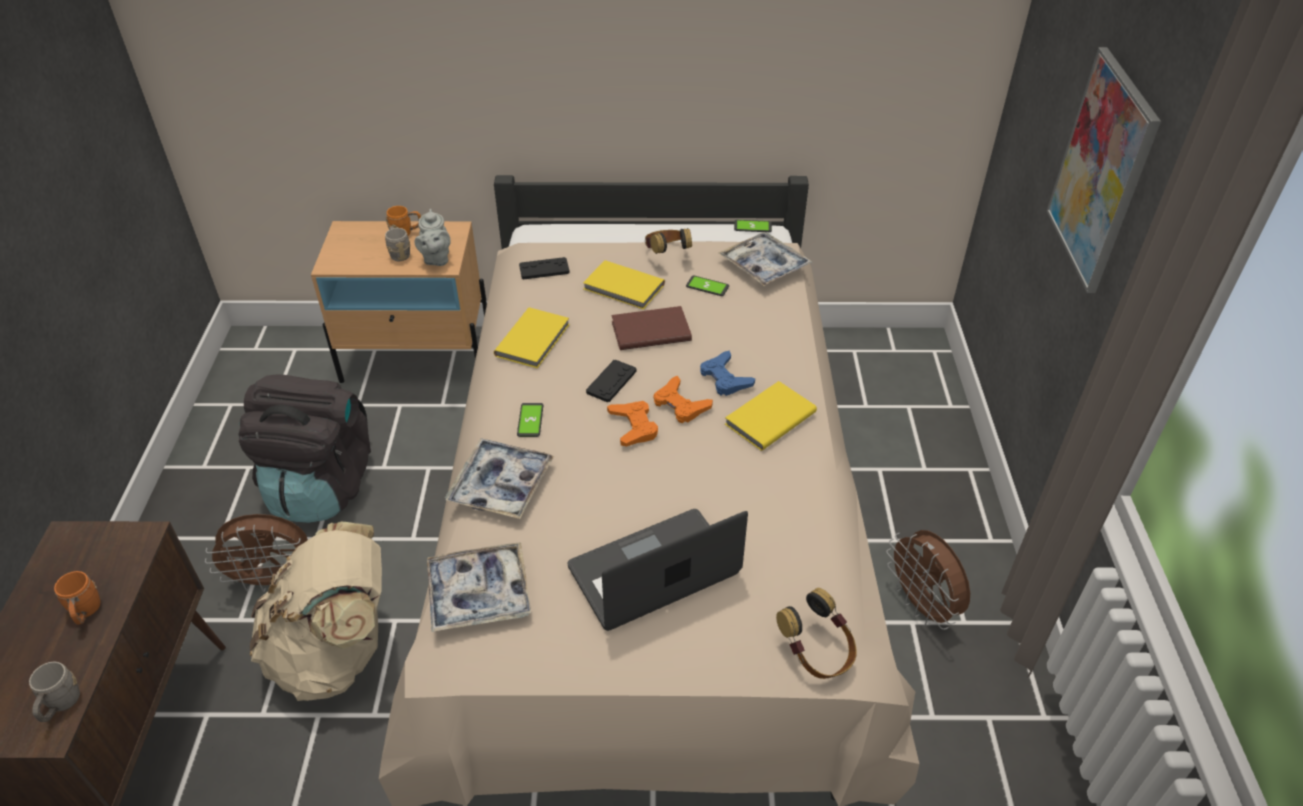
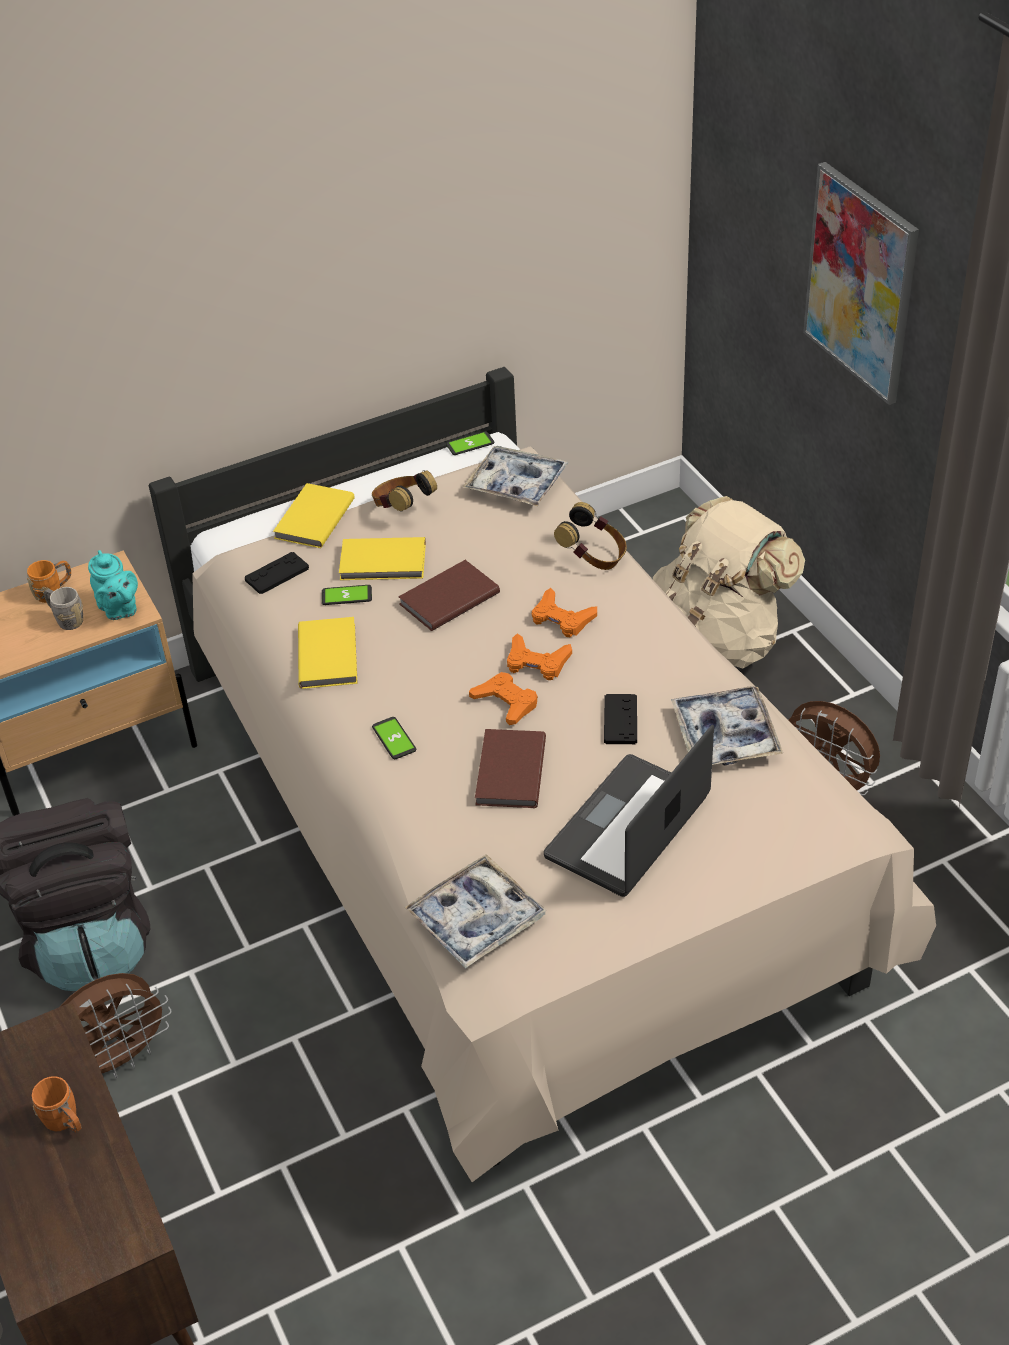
camera: 25 degrees left, 0 degrees up
grey mug [29,661,80,722] -> none
beige backpack [250,522,382,701] -> beige backpack moved to [653,496,805,669]
grey teapot [414,209,450,266] -> turquoise teapot [88,550,138,620]
tray [445,439,554,519] -> tray moved to [671,686,783,766]
black game controller [586,359,636,402] -> black game controller moved to [604,694,637,744]
phone [686,276,729,296] -> phone moved to [322,585,372,605]
blue game controller [700,351,755,396] -> orange game controller [532,588,597,637]
yellow book [725,381,817,451] -> yellow book moved to [273,483,355,548]
headphones [776,588,857,679] -> headphones moved to [554,502,627,570]
none -> brown book [475,729,546,808]

